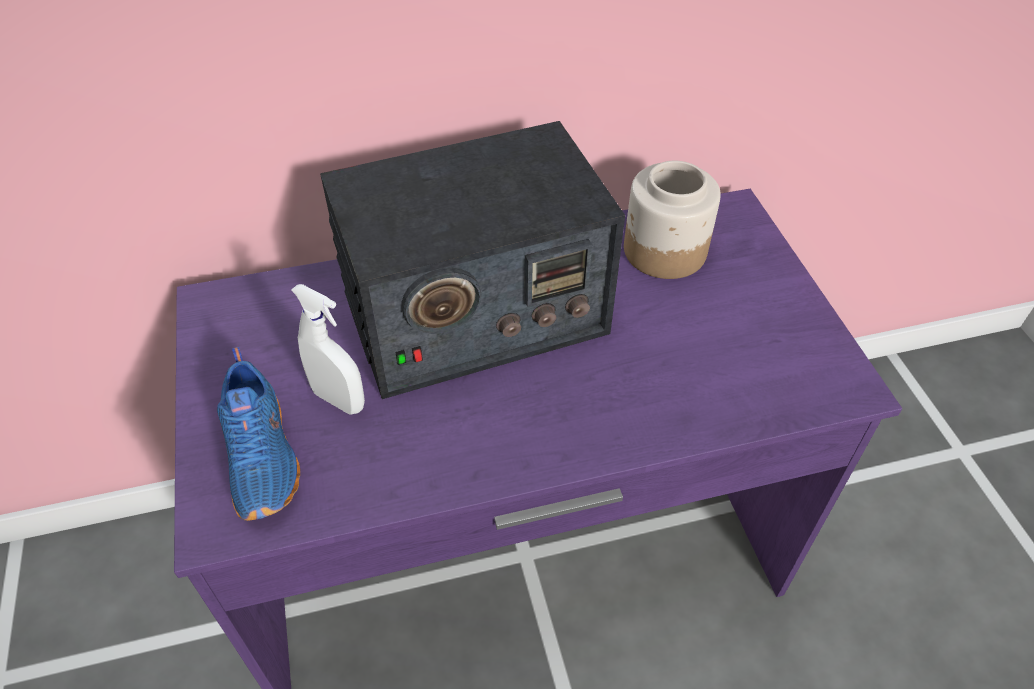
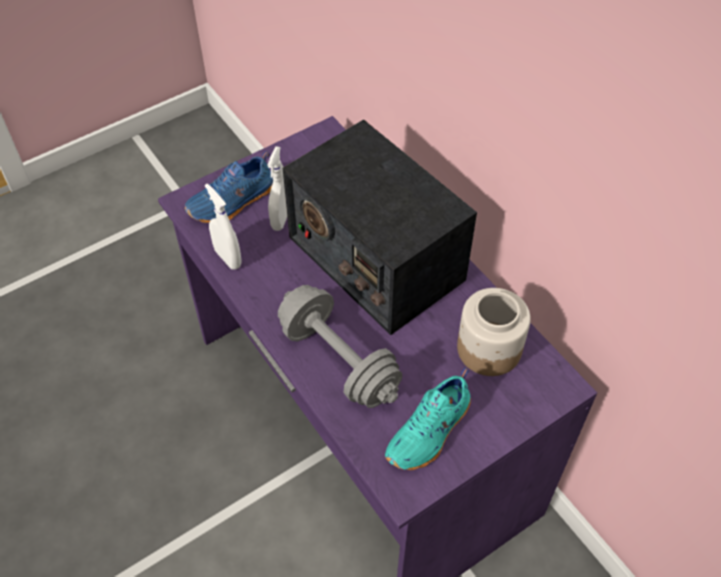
camera: 70 degrees right, 5 degrees up
none -> white spray bottle [205,184,242,270]
none -> grey dumbbell [278,285,402,408]
none -> turquoise shoe [385,368,471,470]

